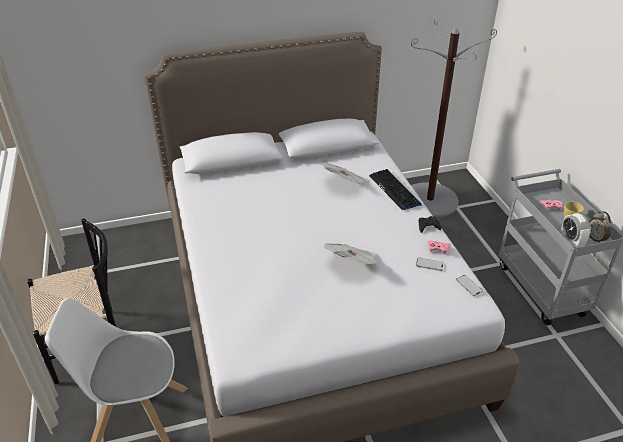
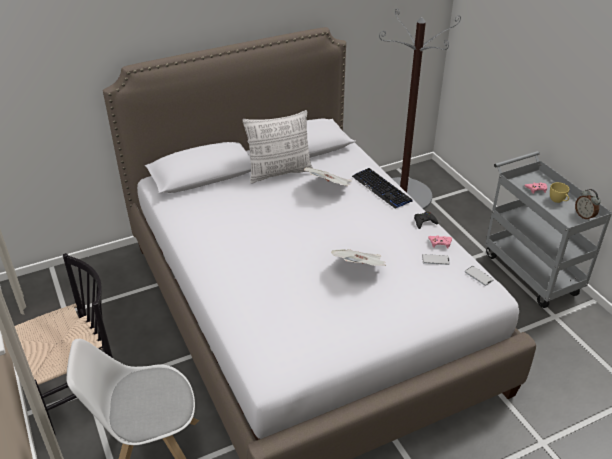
camera: 10 degrees left, 0 degrees up
alarm clock [561,213,591,248] -> none
none -> pillow [242,110,313,184]

